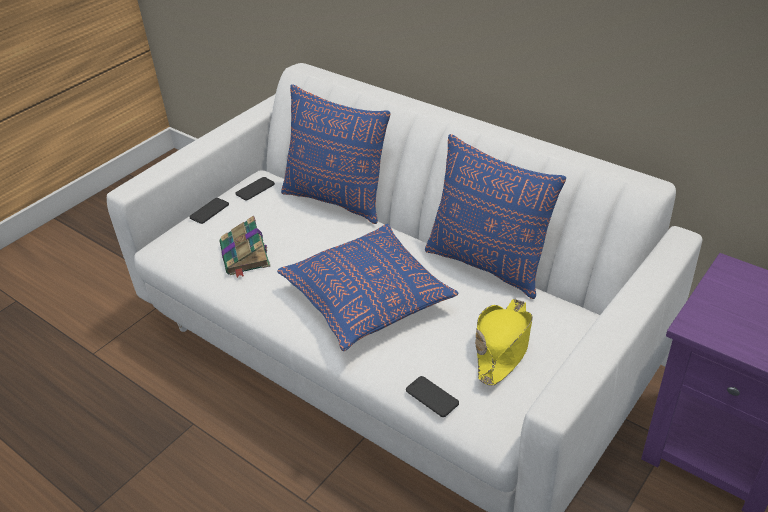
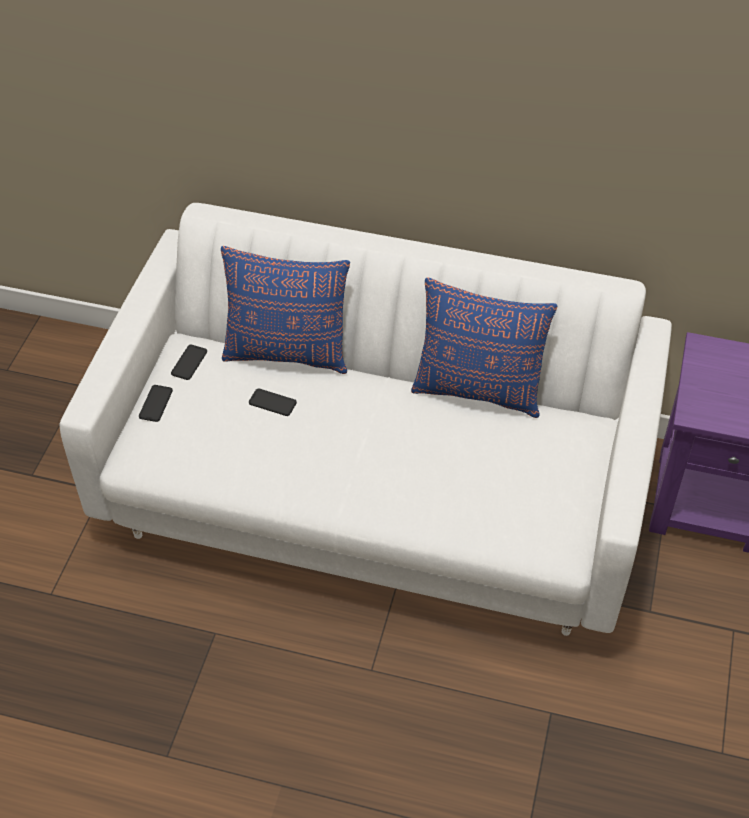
camera: 25 degrees left, 10 degrees up
book [220,216,270,278] -> none
blue pillow [277,224,459,351] -> none
phone [406,376,459,417] -> phone moved to [249,388,297,416]
yellow hat [475,299,533,386] -> none

